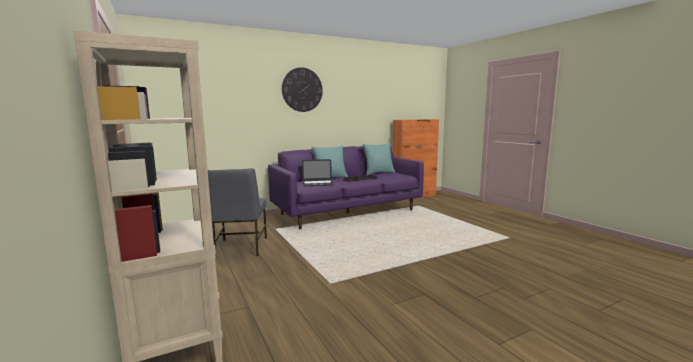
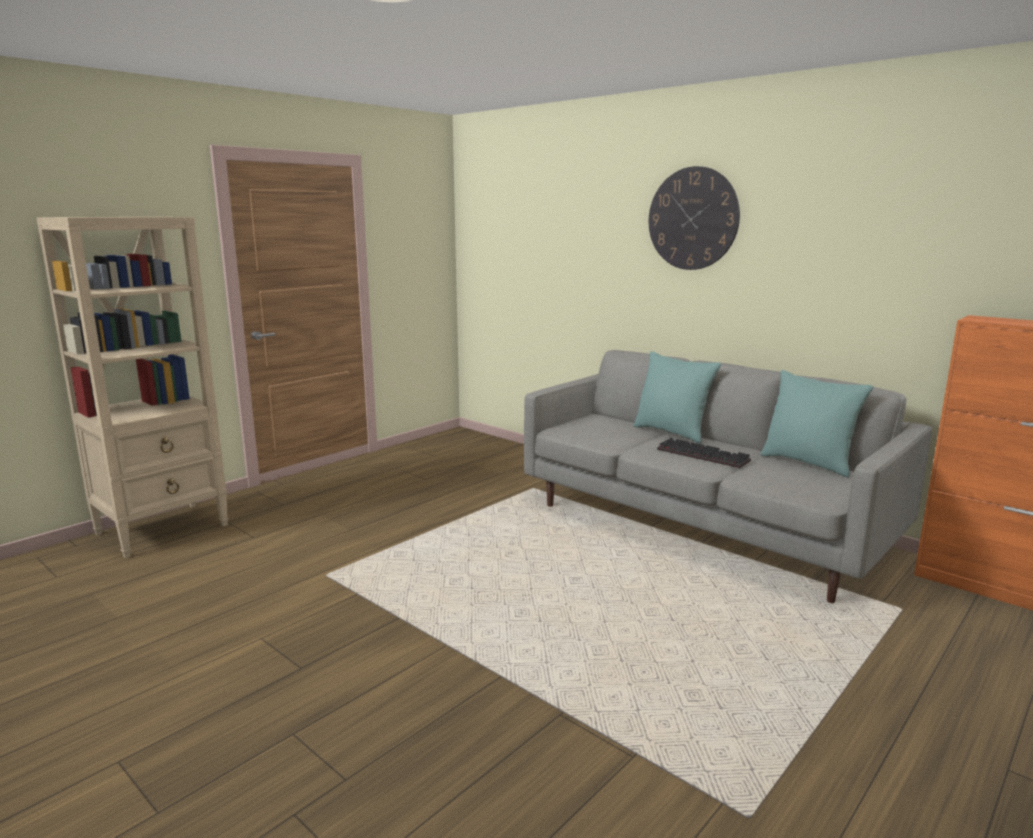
camera: 70 degrees right, 5 degrees up
grey chair [208,168,267,256] -> none
purple sofa [268,146,424,229] -> grey sofa [524,350,932,603]
laptop [302,159,334,186] -> none

